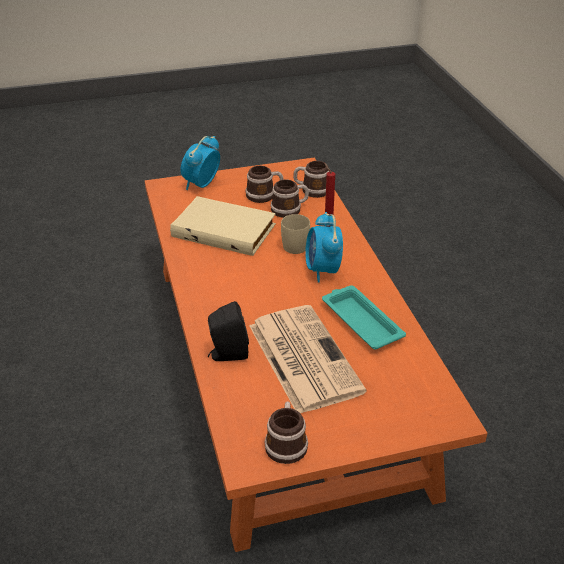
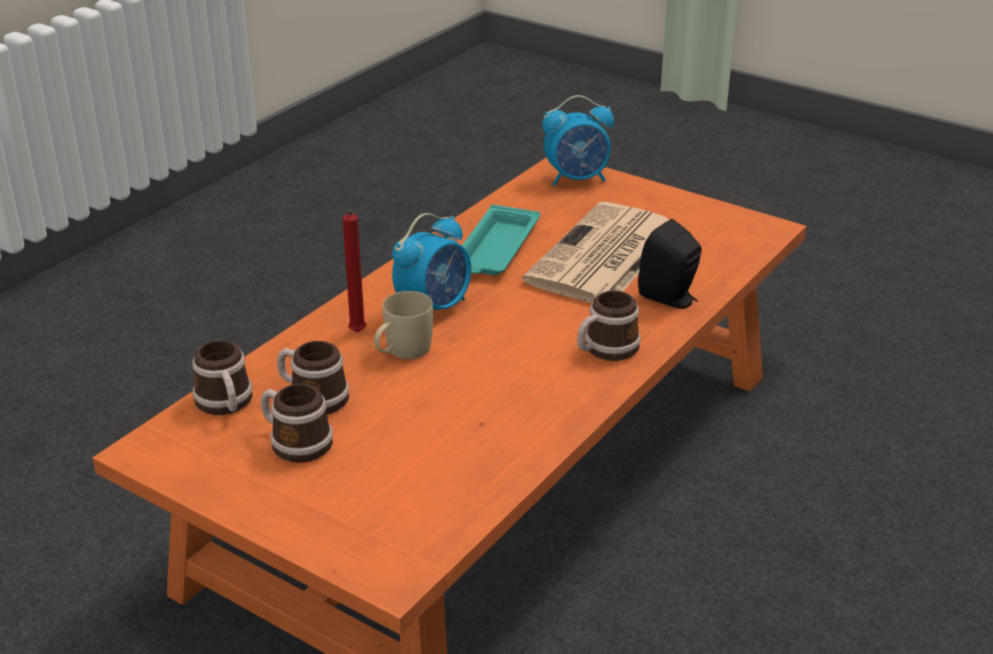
camera: 130 degrees left, 5 degrees down
beige book [170,196,276,256] -> none
alarm clock [180,136,220,190] -> alarm clock moved to [542,95,614,187]
mug [264,401,308,464] -> mug moved to [577,290,641,361]

